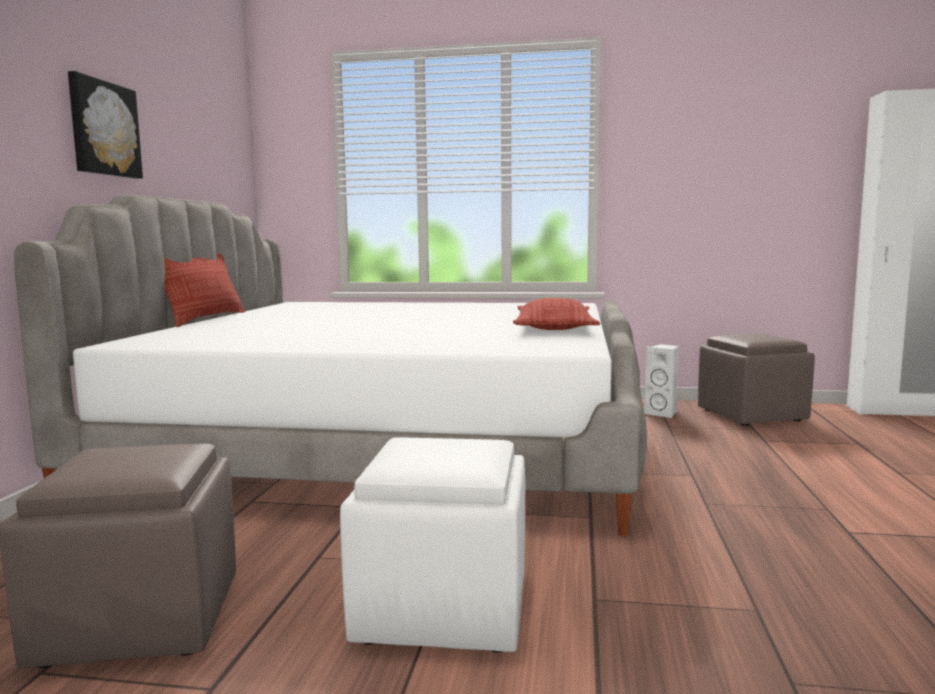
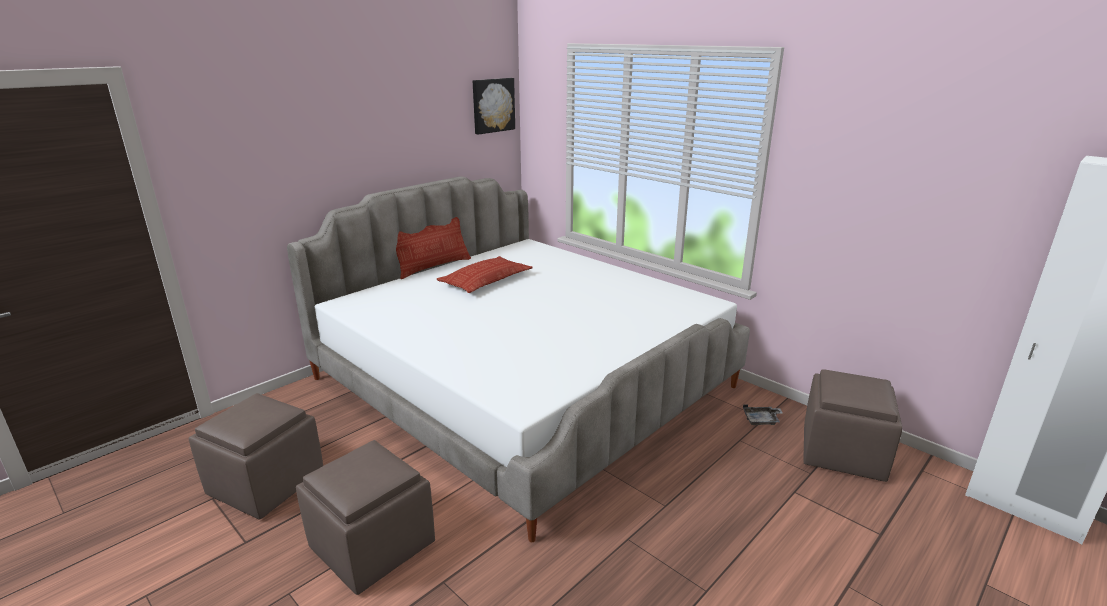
camera: 35 degrees right, 15 degrees up
picture [68,71,143,179] -> picture moved to [473,78,515,135]
white ottoman [340,437,525,653] -> brown ottoman [296,440,435,595]
pillow [513,298,600,330] -> pillow moved to [437,256,533,293]
white speaker [644,344,679,418] -> grey tray [743,404,783,425]

